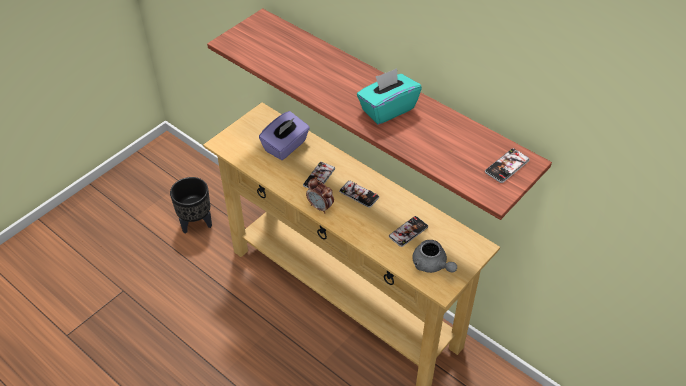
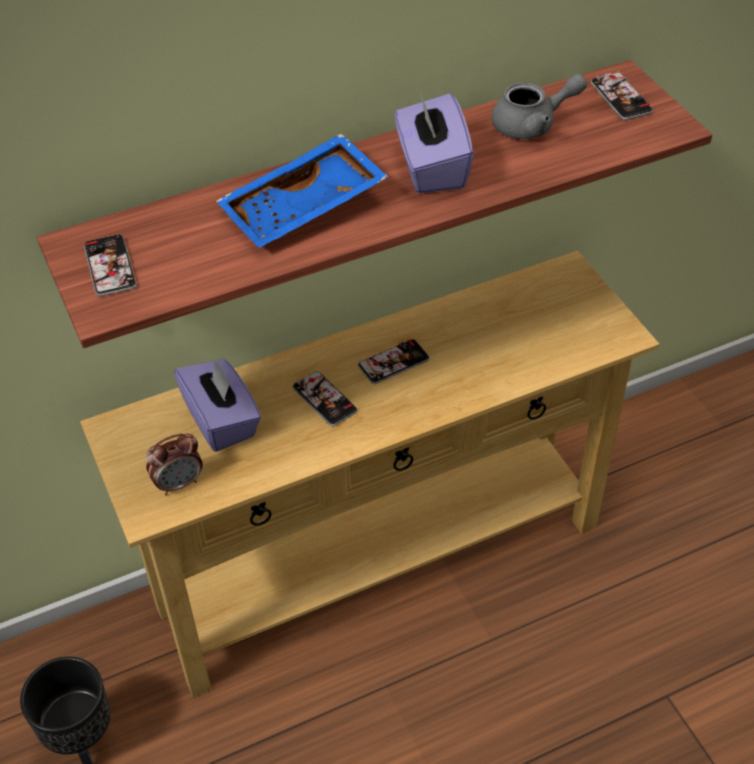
camera: 65 degrees left, 0 degrees up
alarm clock [306,179,334,213] -> alarm clock moved to [146,433,203,495]
turquoise tissue box [357,68,422,124] -> purple tissue box [395,92,474,194]
phone [389,216,428,247] -> phone moved to [84,234,137,296]
grey teapot [412,240,457,273] -> grey teapot moved to [492,74,587,139]
none -> blue tray [216,134,388,248]

